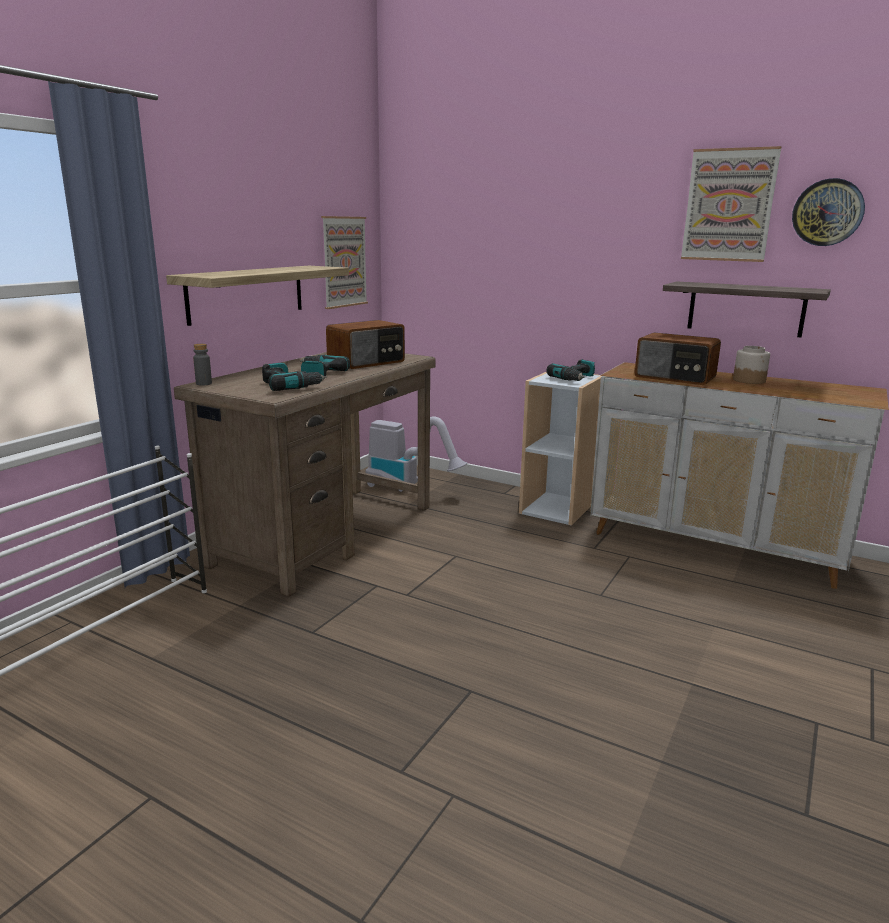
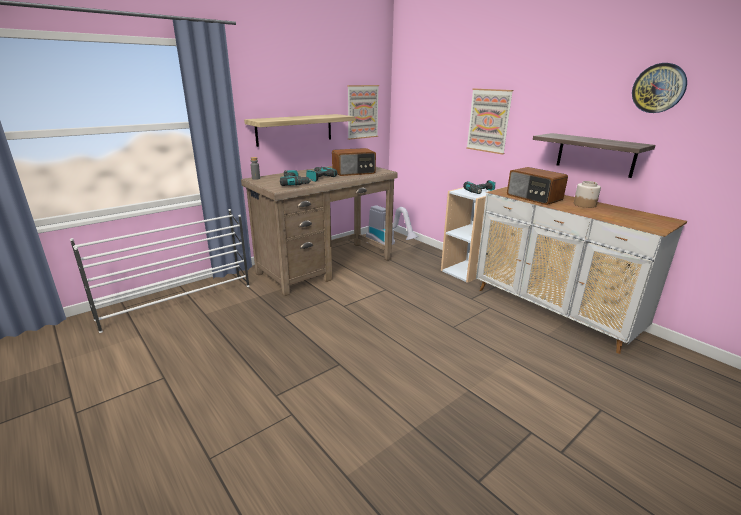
camera: 20 degrees right, 5 degrees up
picture [681,146,781,262] -> picture moved to [466,88,513,155]

